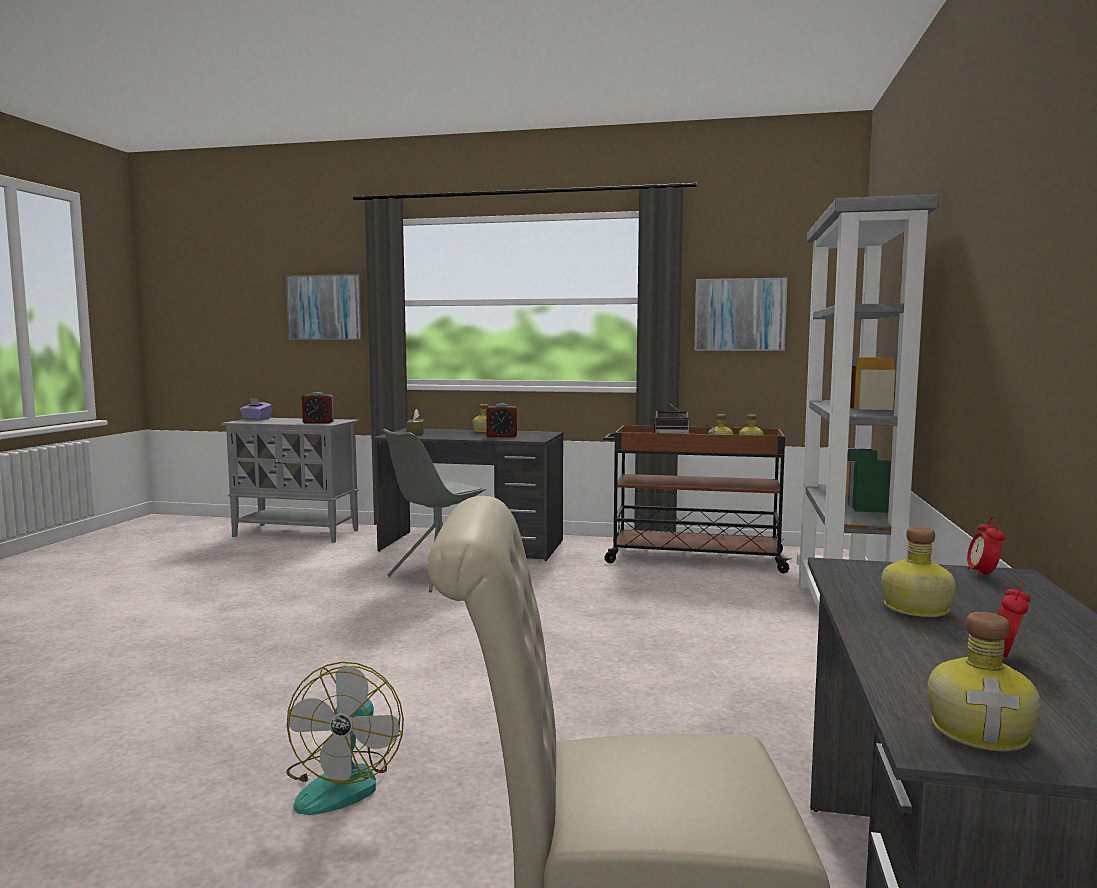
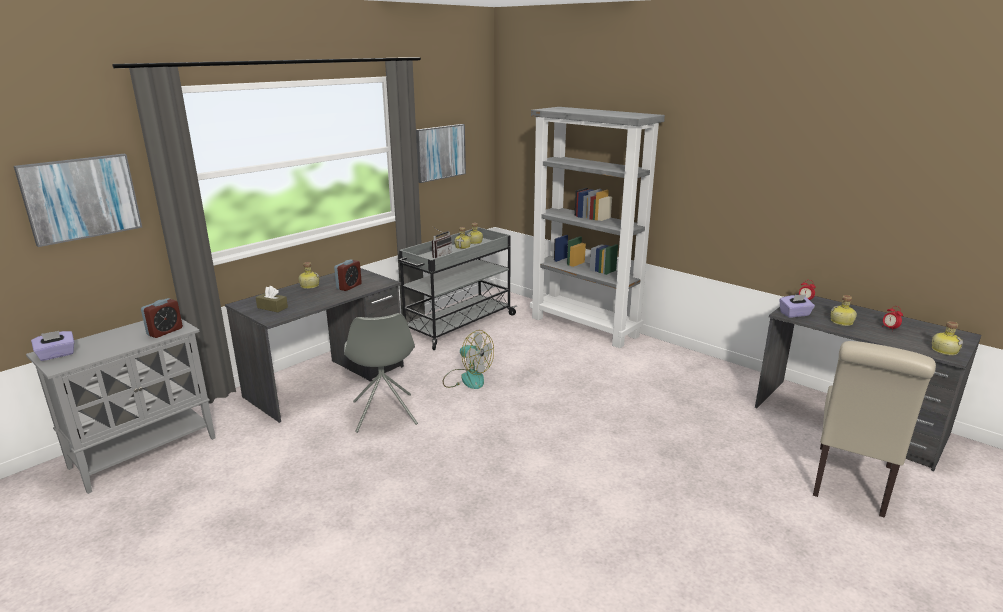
camera: 60 degrees left, 15 degrees up
fan [286,662,404,815] -> fan moved to [443,330,494,389]
brown cart [604,425,792,573] -> grey cart [398,227,517,350]
none -> purple tissue box [779,294,815,317]

